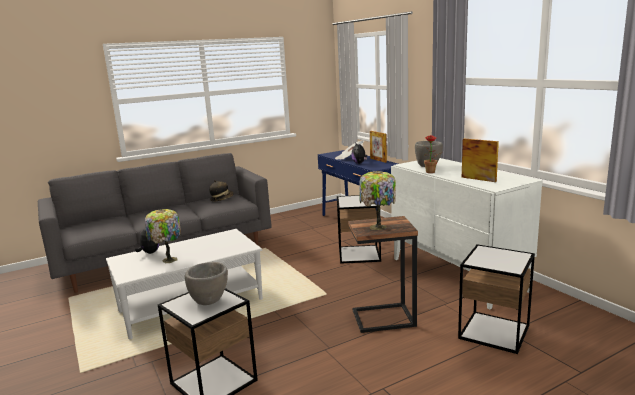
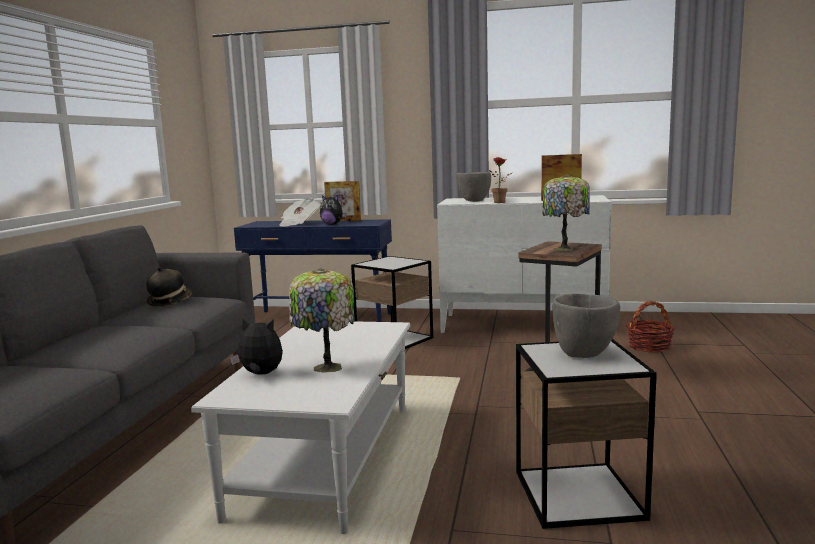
camera: 50 degrees left, 5 degrees down
side table [458,244,535,354] -> basket [626,301,675,352]

